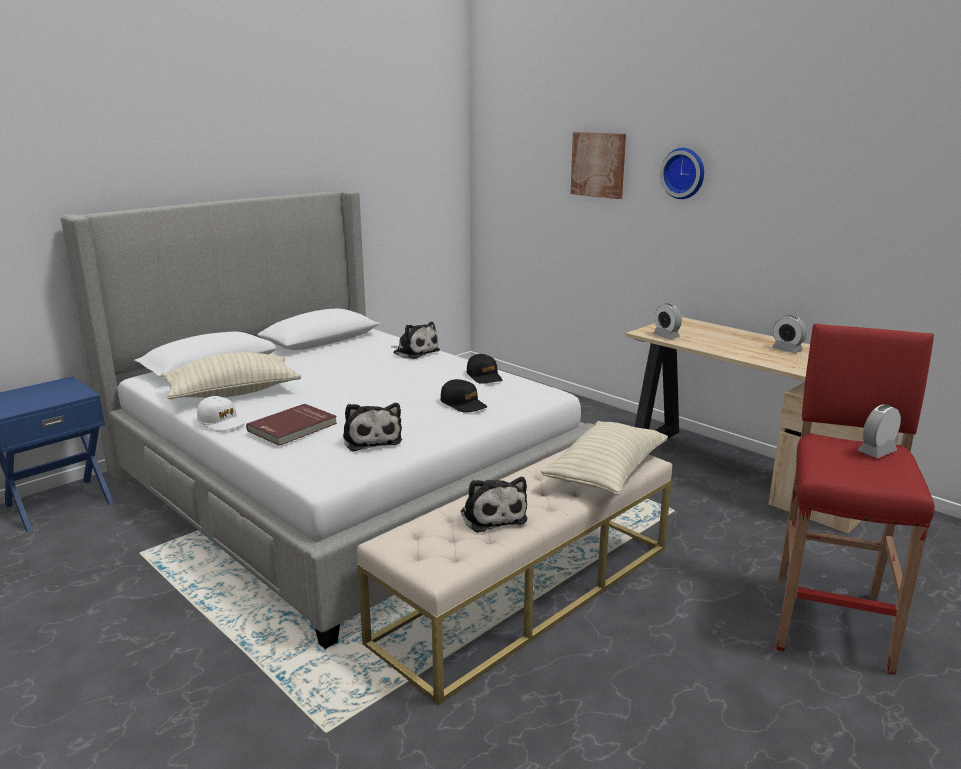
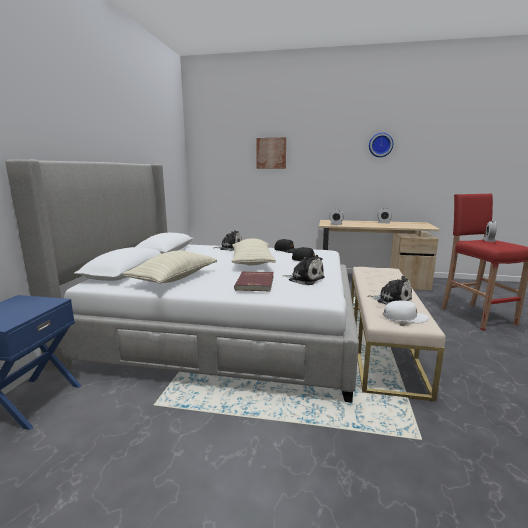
camera: 35 degrees left, 5 degrees down
white cap [197,396,245,431] -> white cap moved to [383,301,429,323]
beige pillow [541,421,668,495] -> beige pillow moved to [232,238,276,265]
wall clock [660,148,704,199] -> wall clock moved to [369,133,393,157]

